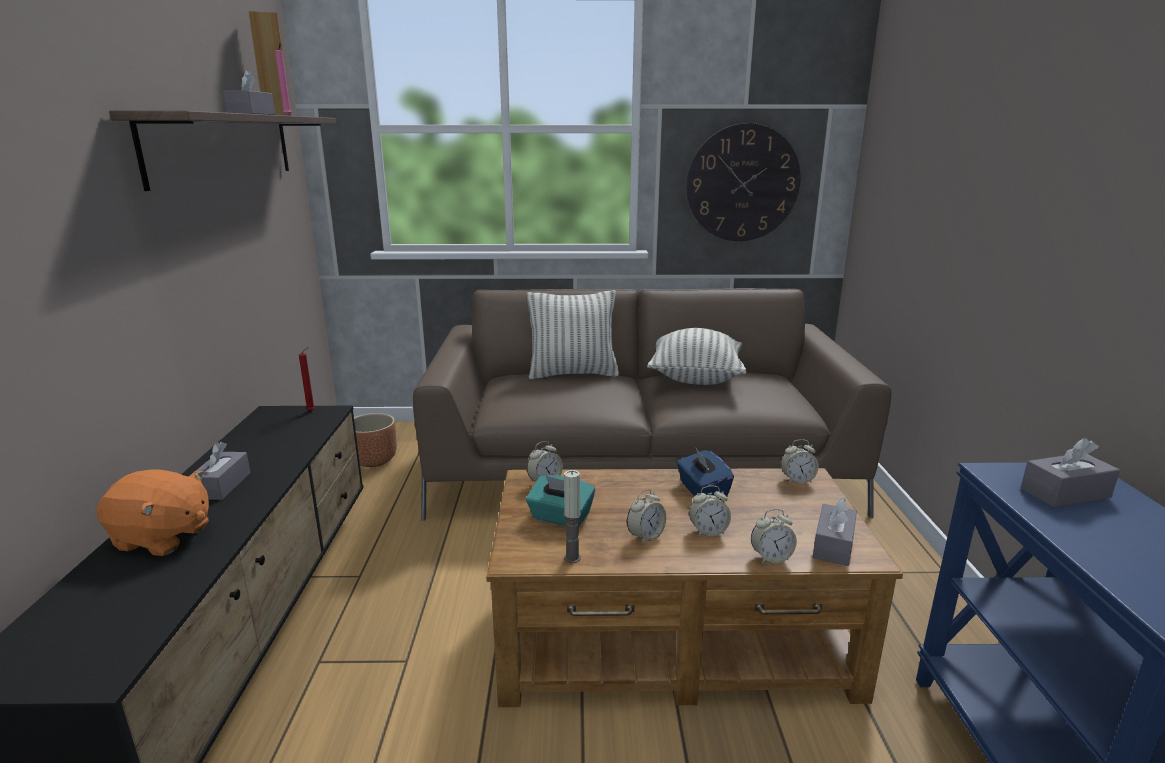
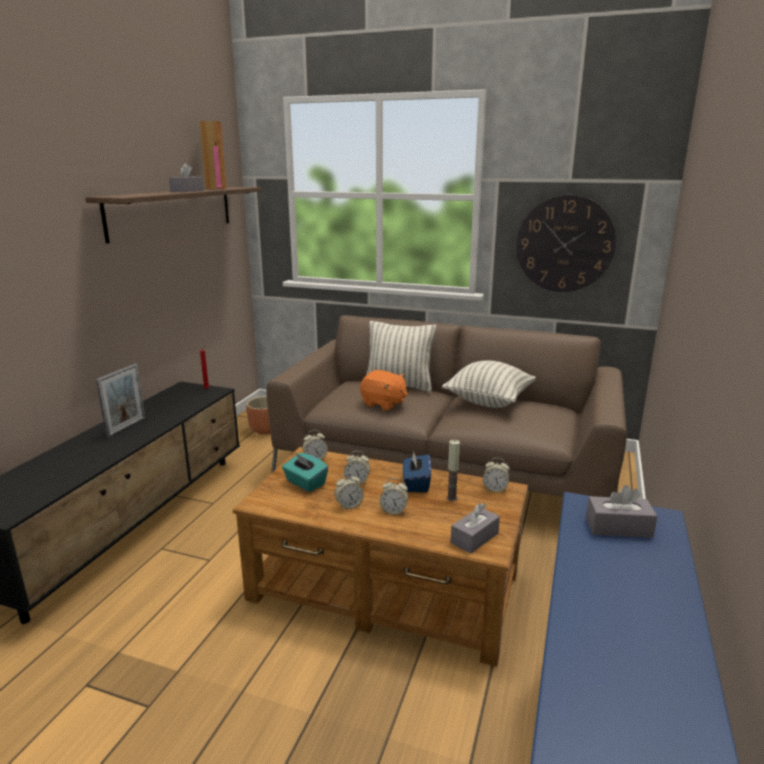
camera: 20 degrees right, 0 degrees up
orange plush toy [96,469,209,556] -> orange plush toy moved to [360,370,408,410]
grey tissue box [189,442,251,500] -> picture frame [96,364,146,438]
candle [564,470,581,563] -> candle moved to [447,440,460,501]
alarm clock [751,509,797,564] -> alarm clock moved to [344,451,370,484]

